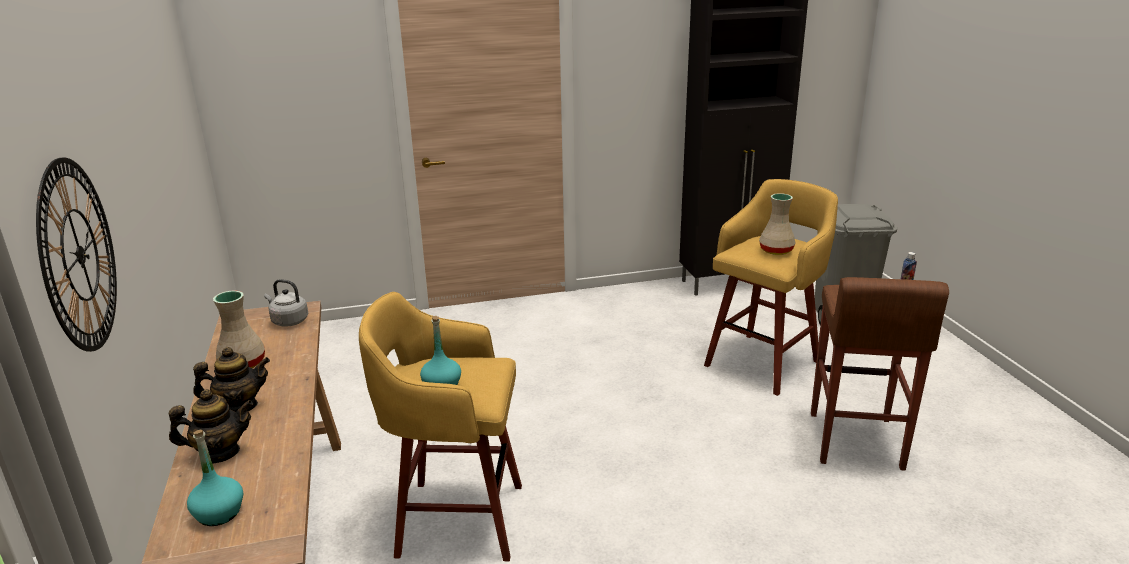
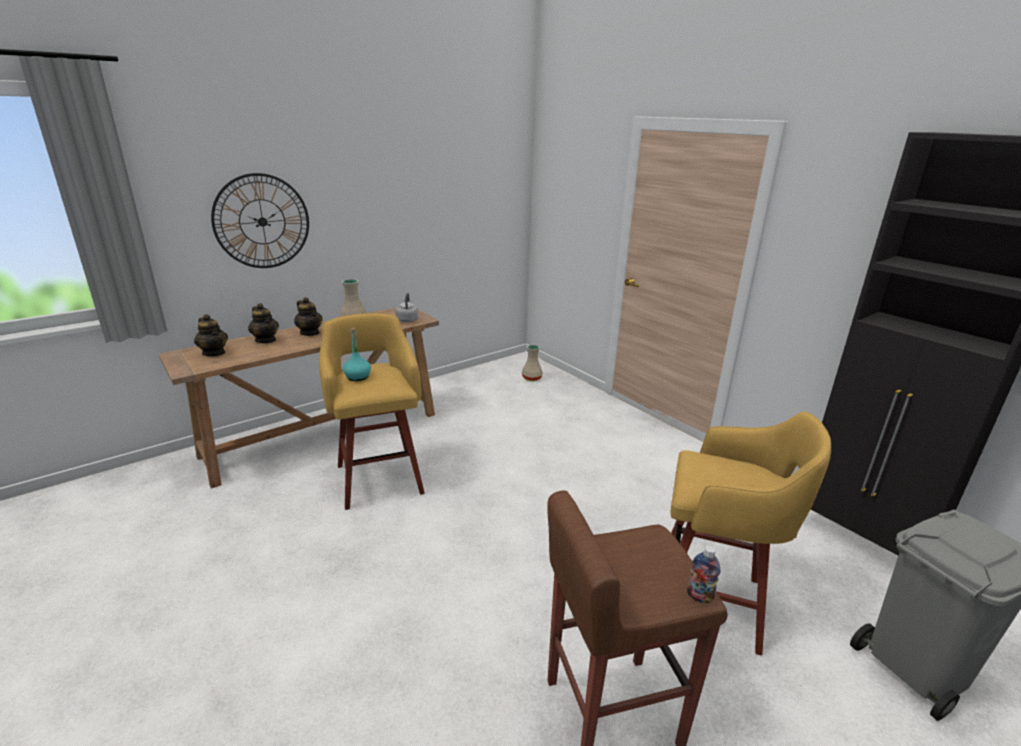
camera: 65 degrees right, 0 degrees up
turquoise bottle [187,430,243,526] -> teapot [194,314,228,356]
beige vase [759,193,795,255] -> beige vase moved to [522,345,543,381]

